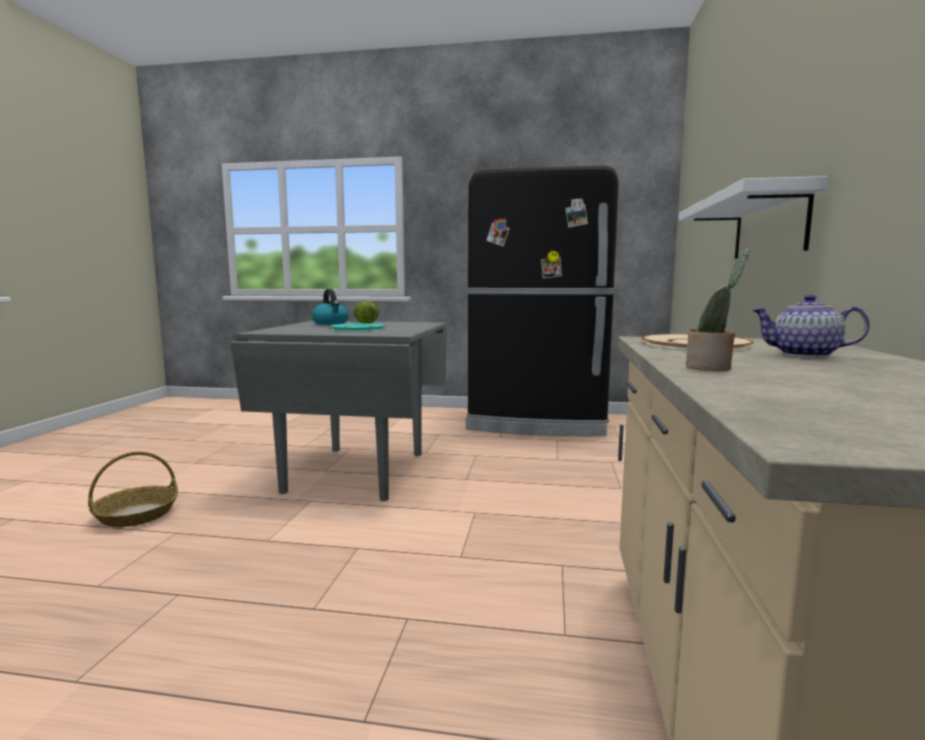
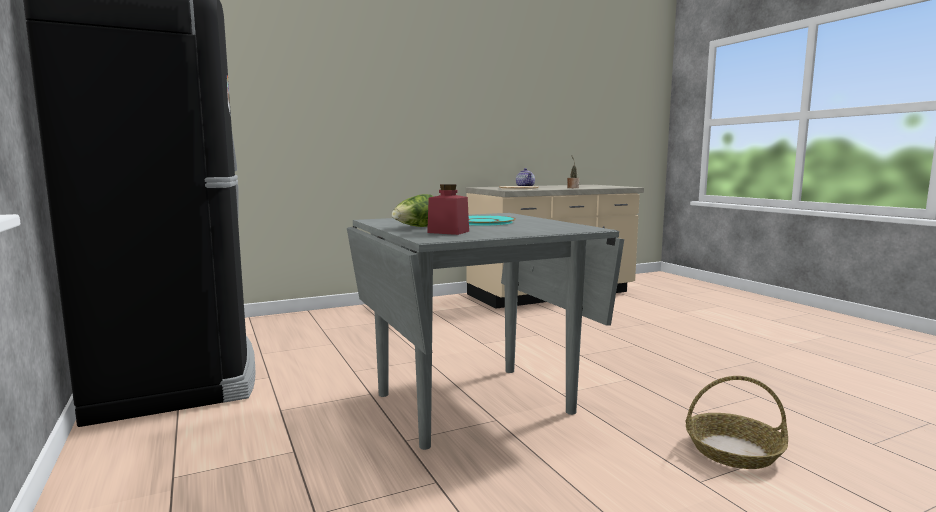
camera: 125 degrees left, 0 degrees up
kettle [312,289,349,325] -> red jar [427,184,469,235]
white shelf [679,176,828,259] -> none

